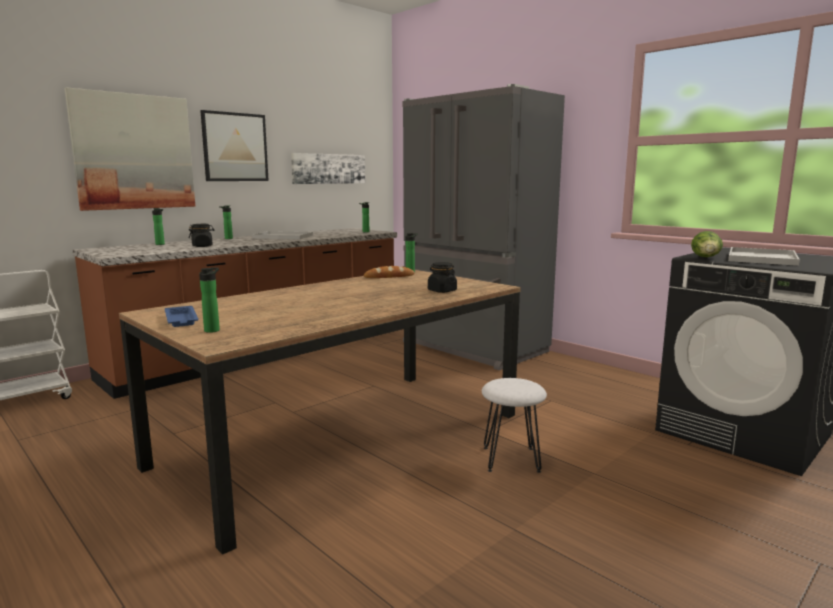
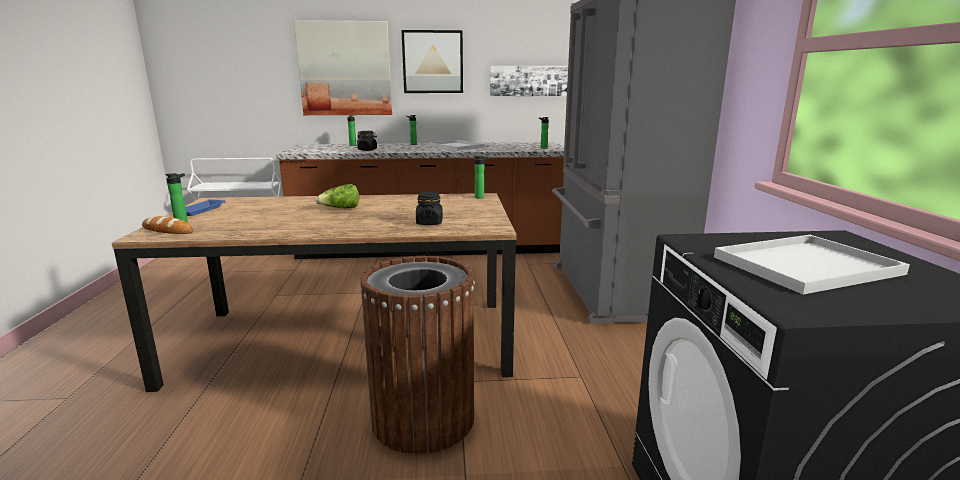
camera: 40 degrees right, 5 degrees up
bread [364,266,414,278] -> bread moved to [142,216,193,234]
white stool [482,378,547,473] -> brown trash can [360,256,475,454]
lettuce [691,231,723,257] -> lettuce moved to [315,184,359,208]

